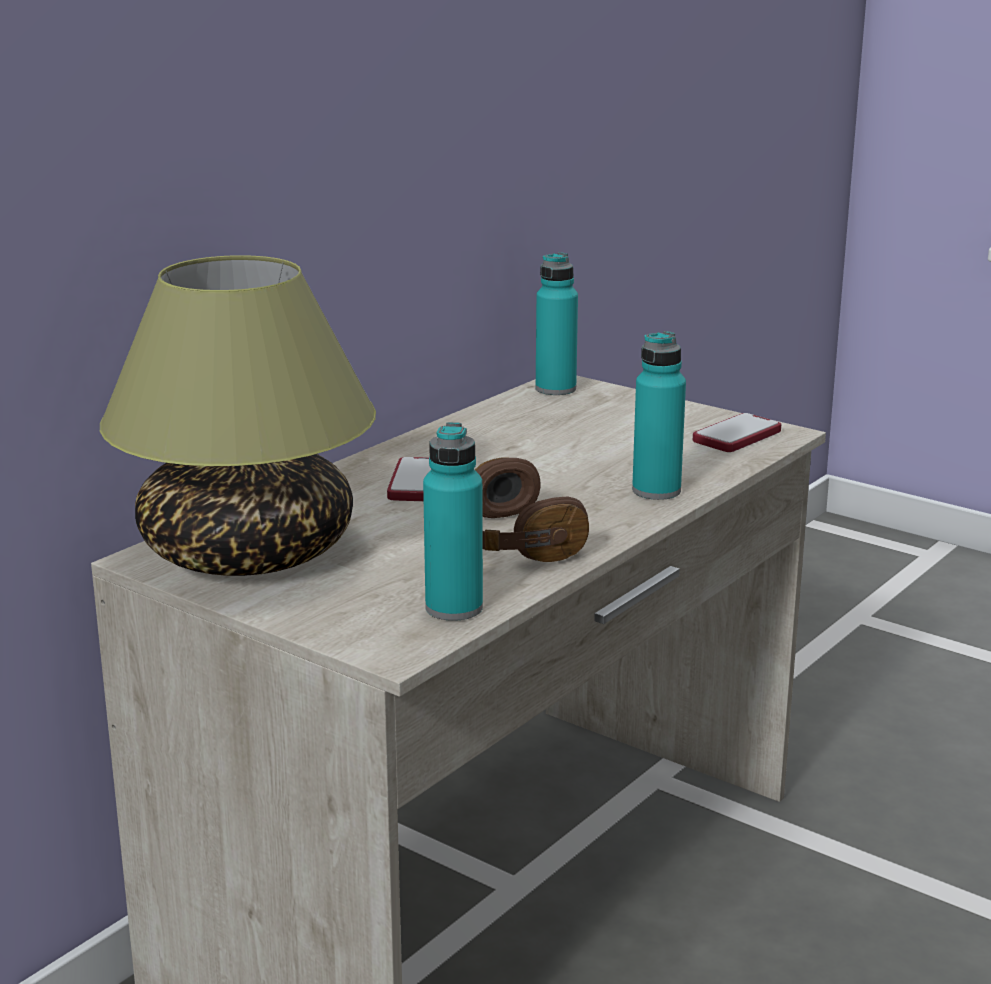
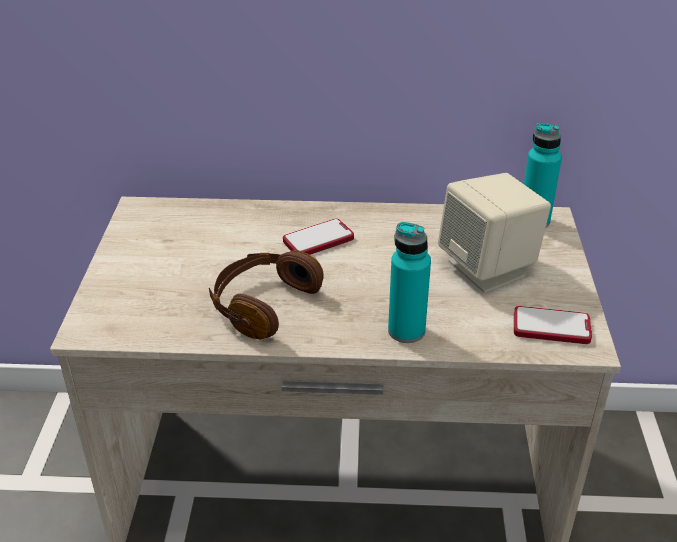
camera: 55 degrees right, 15 degrees up
table lamp [100,255,376,576] -> none
turquoise bottle [423,422,483,621] -> none
none -> beige speaker [438,173,551,293]

